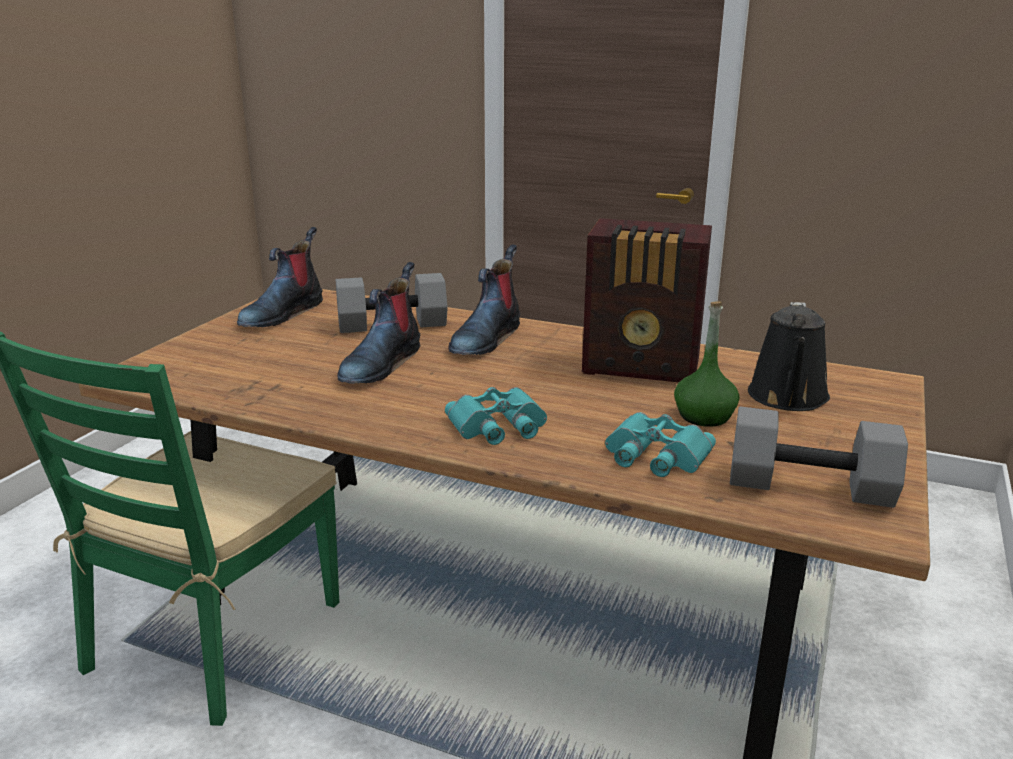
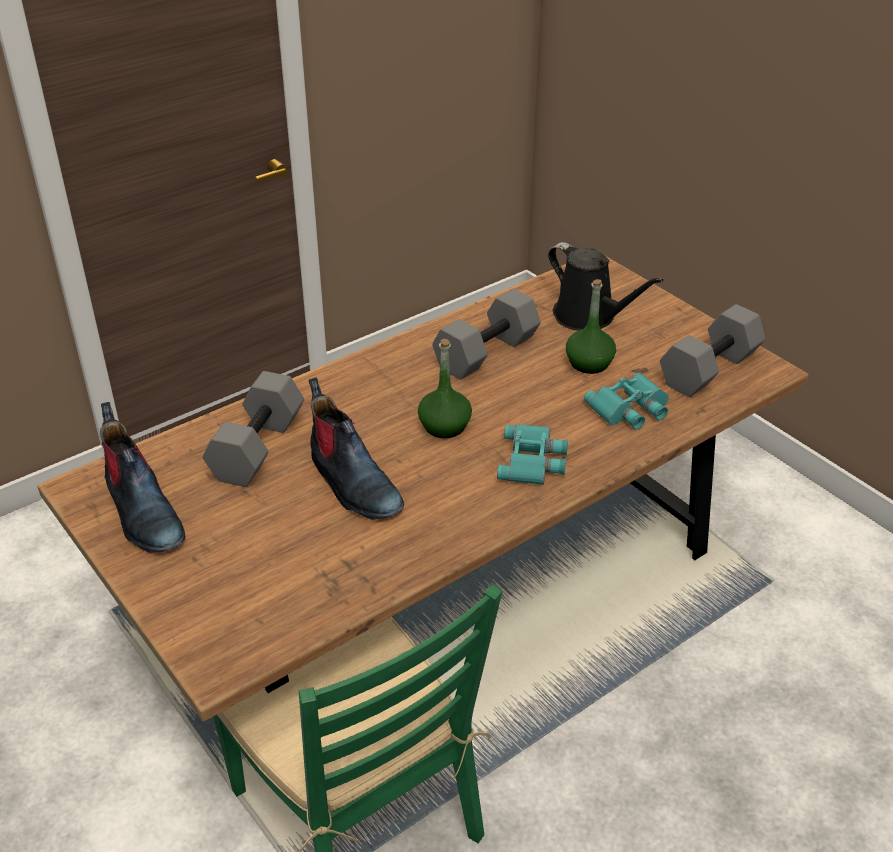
camera: 60 degrees left, 15 degrees up
boot [448,244,520,355] -> none
radio [582,218,712,382] -> grey dumbbell [432,289,541,380]
none -> green bottle [418,339,472,438]

